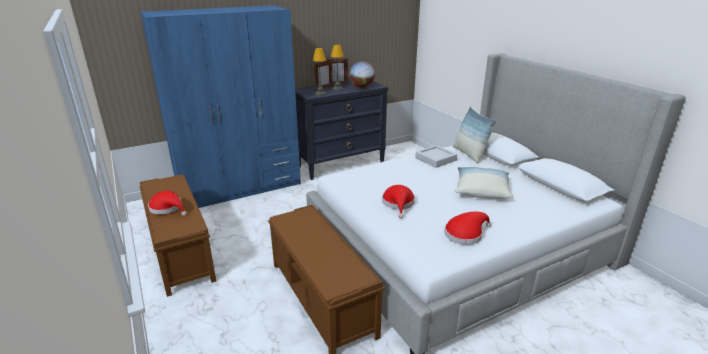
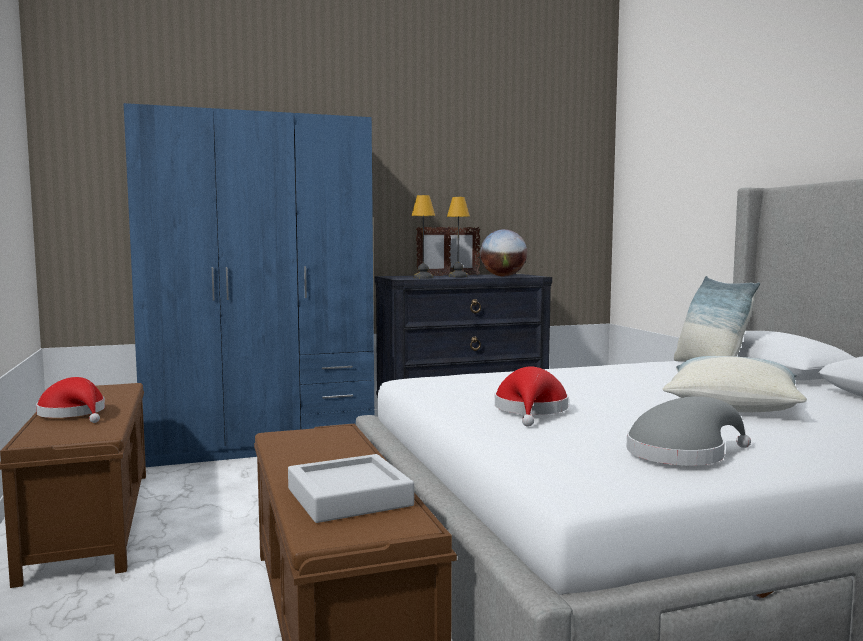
camera: 10 degrees right, 20 degrees down
grey tray [415,145,457,168] -> grey tray moved to [288,454,414,523]
red hat [444,211,492,245] -> grey hat [627,396,751,465]

